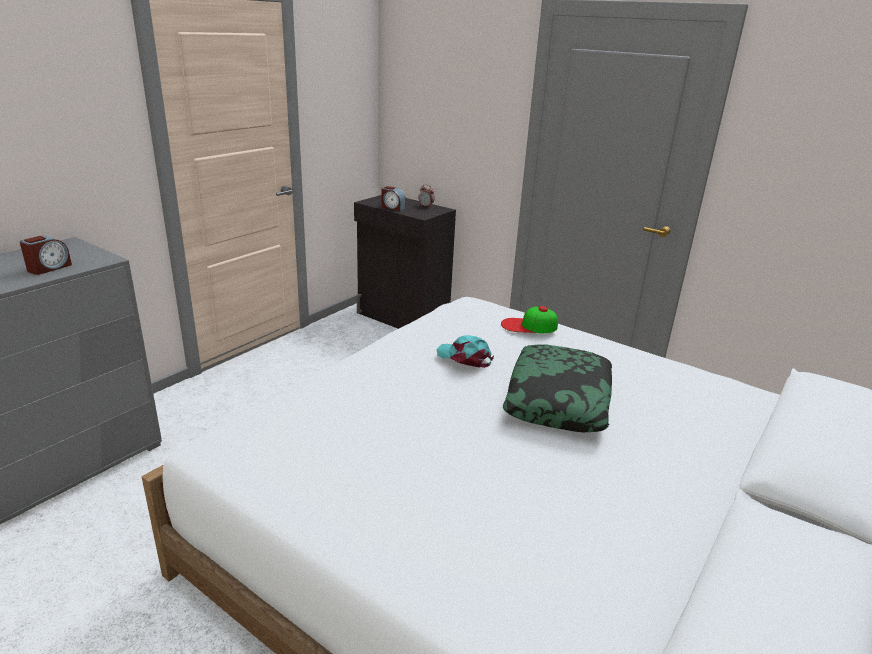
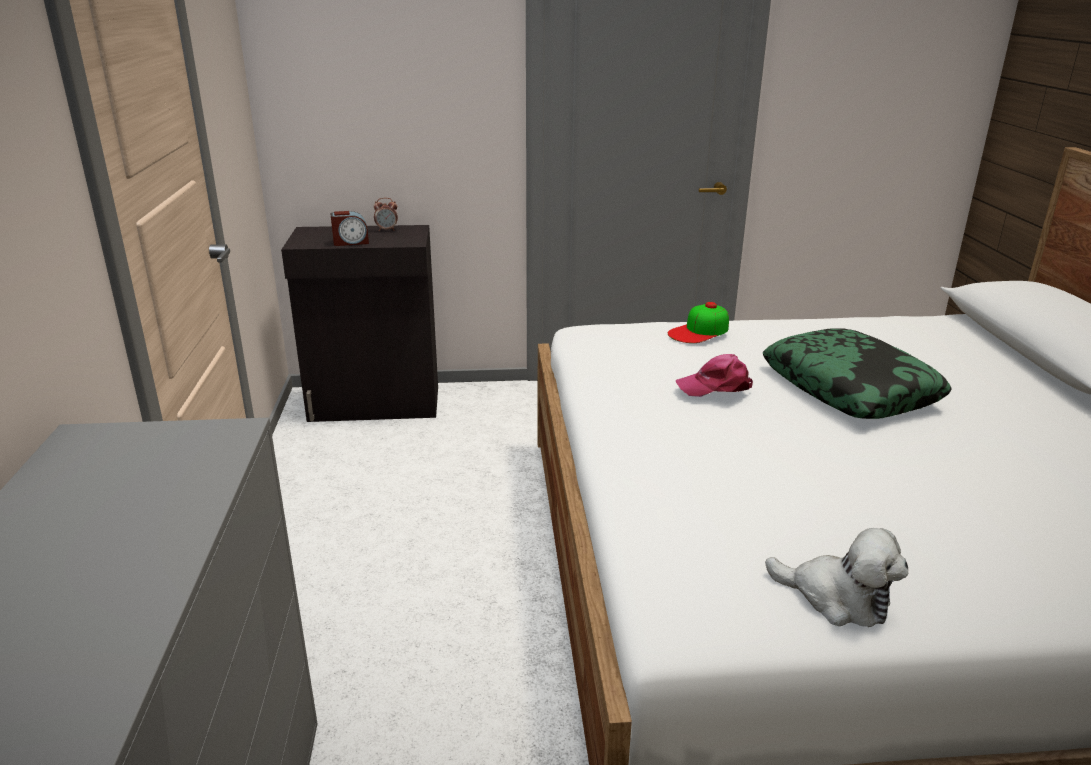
camera: 40 degrees left, 0 degrees up
alarm clock [20,236,72,275] -> none
turquoise cap [436,335,494,368] -> pink cap [676,354,753,397]
none -> plush toy [765,528,908,627]

